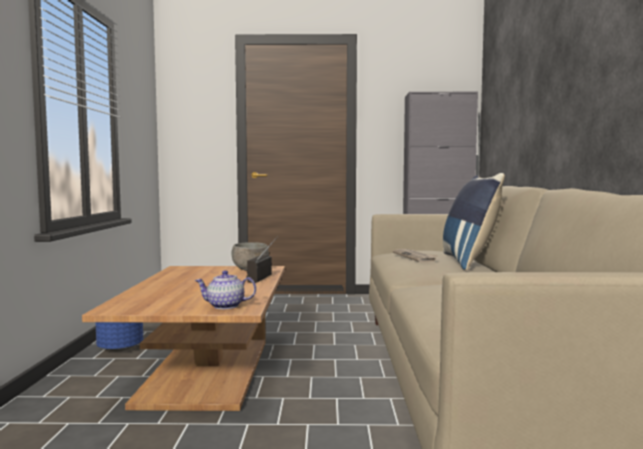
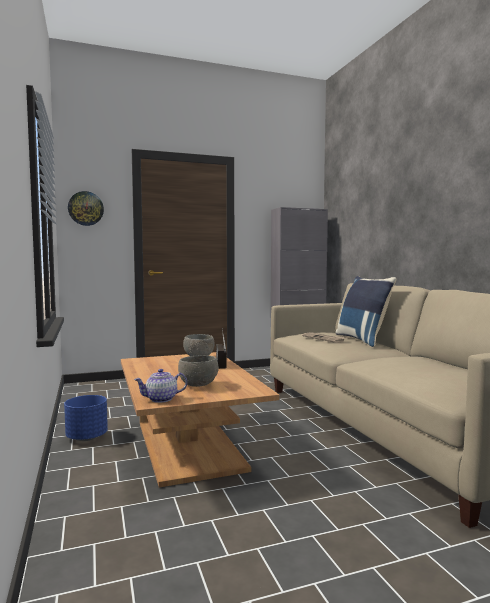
camera: 20 degrees left, 0 degrees up
teapot [195,270,256,309] -> teapot moved to [134,369,187,403]
none -> wall clock [68,191,104,226]
none -> grey bowl [178,355,219,387]

